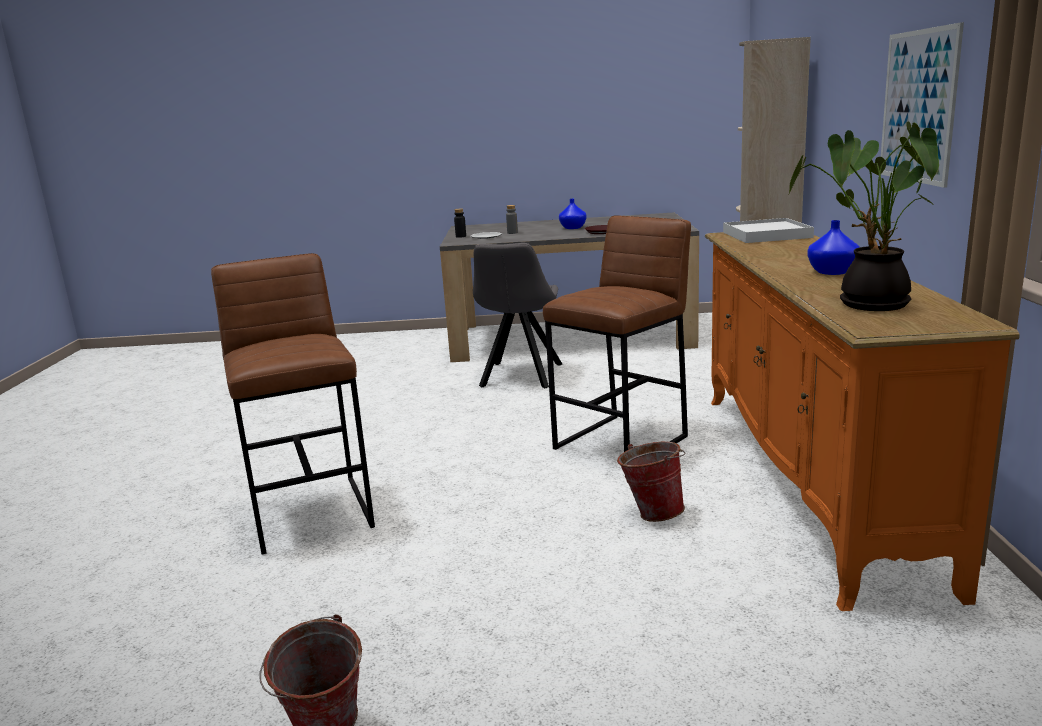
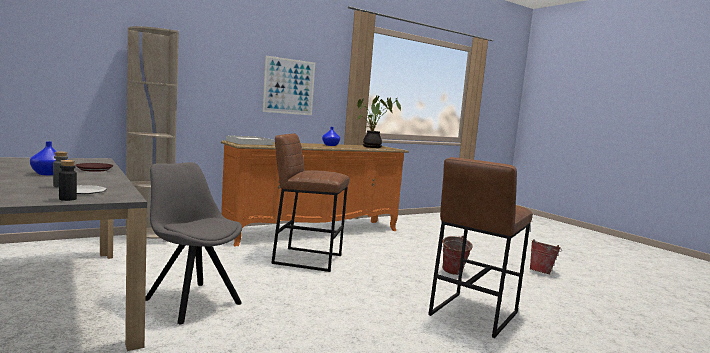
camera: 125 degrees left, 10 degrees down
grey chair [473,243,562,388] -> grey chair turned 120 degrees counterclockwise [145,162,242,324]
bucket [617,442,685,522] -> bucket moved to [442,236,473,275]

